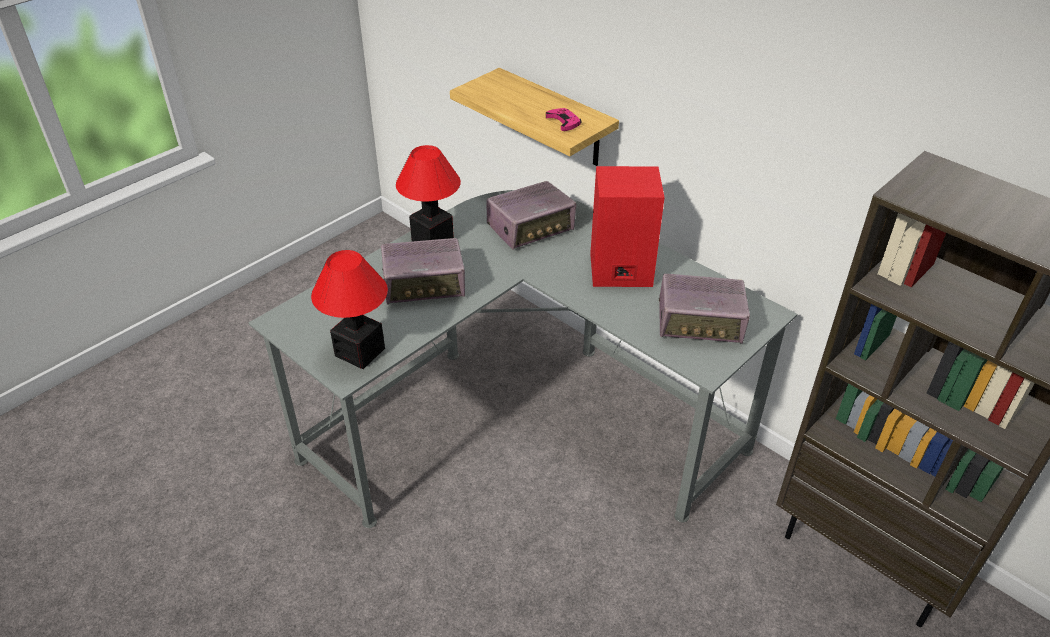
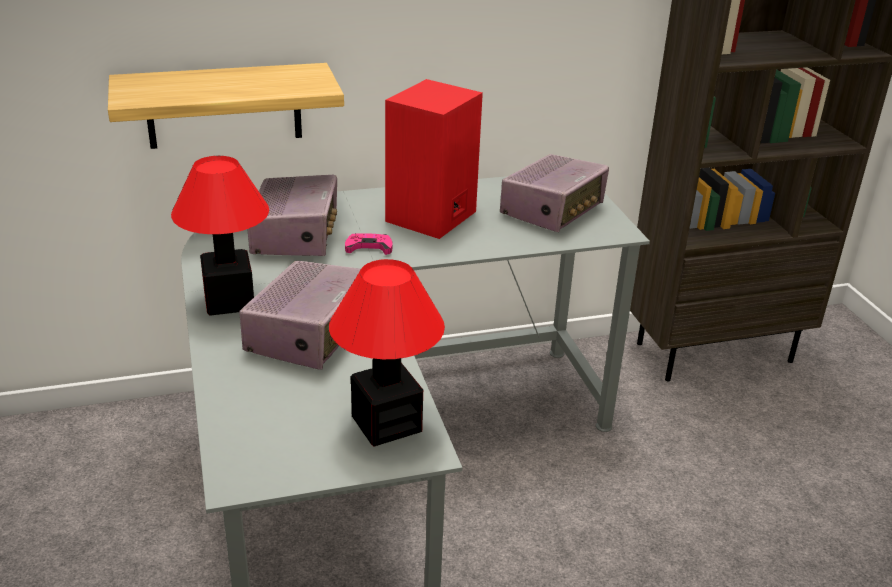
camera: 60 degrees left, 10 degrees down
pink game controller [546,108,582,131] -> pink game controller moved to [345,233,392,255]

